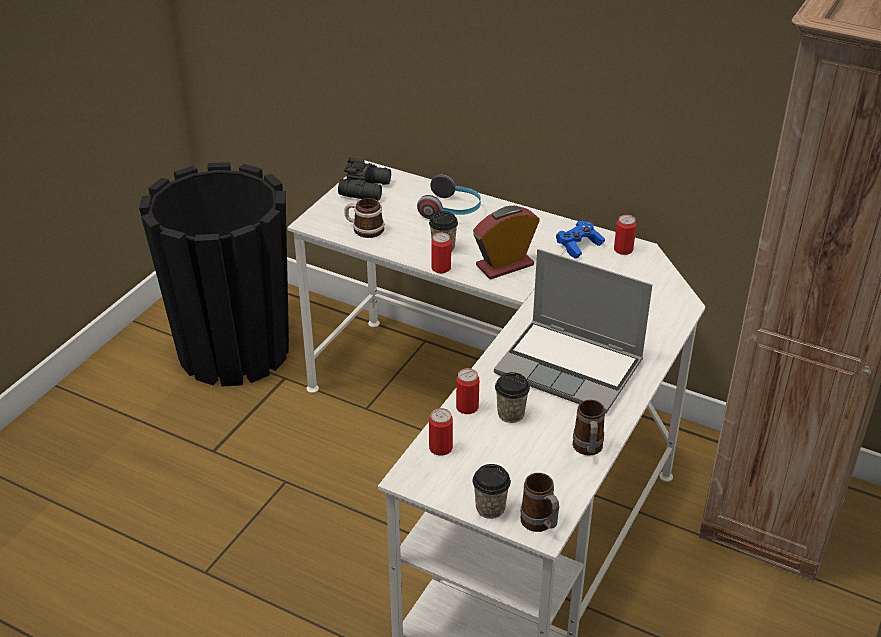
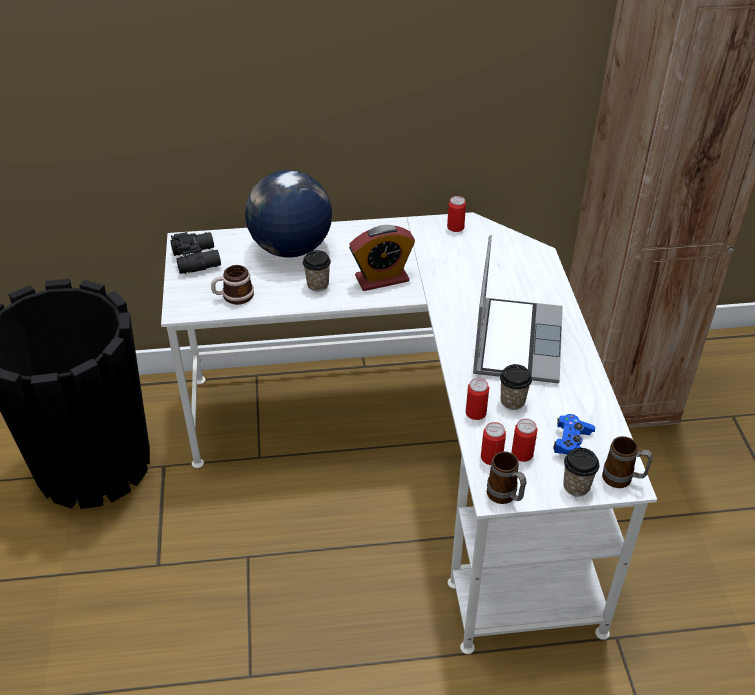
camera: 35 degrees left, 5 degrees up
headphones [417,174,481,219] -> globe [245,170,332,258]
can [431,233,451,273] -> can moved to [511,419,538,462]
alarm clock [473,206,540,280] -> alarm clock turned 135 degrees counterclockwise [349,225,415,291]
laptop [494,249,652,413] -> laptop turned 75 degrees counterclockwise [473,235,563,383]
blue game controller [556,220,605,259] -> blue game controller moved to [554,414,595,454]
mug [573,400,605,456] -> mug moved to [487,451,527,504]

